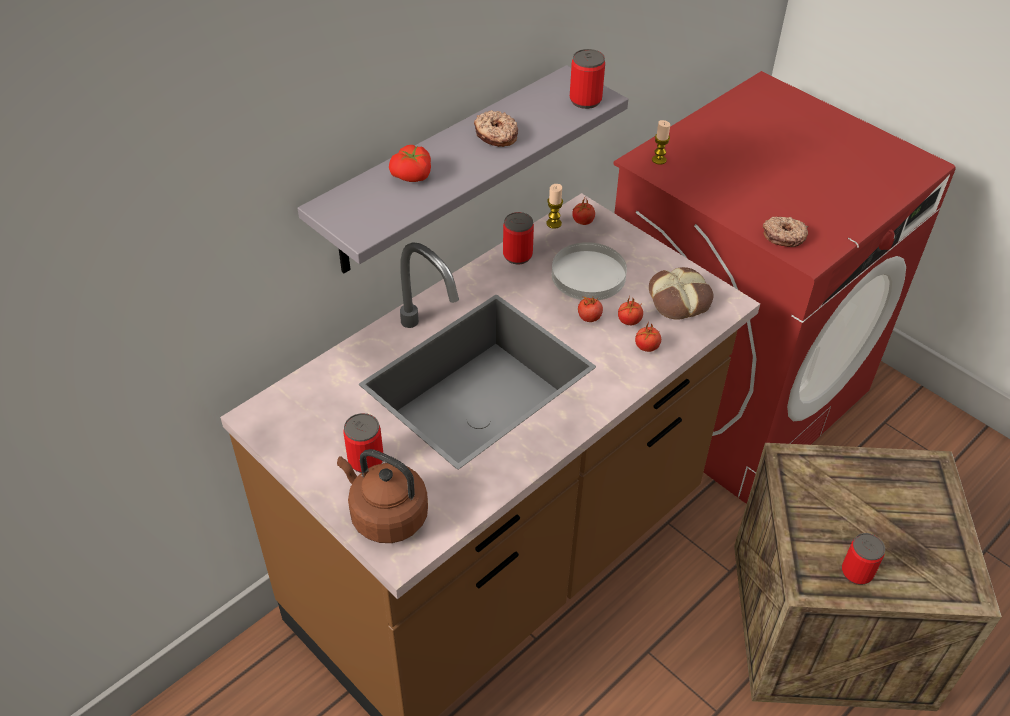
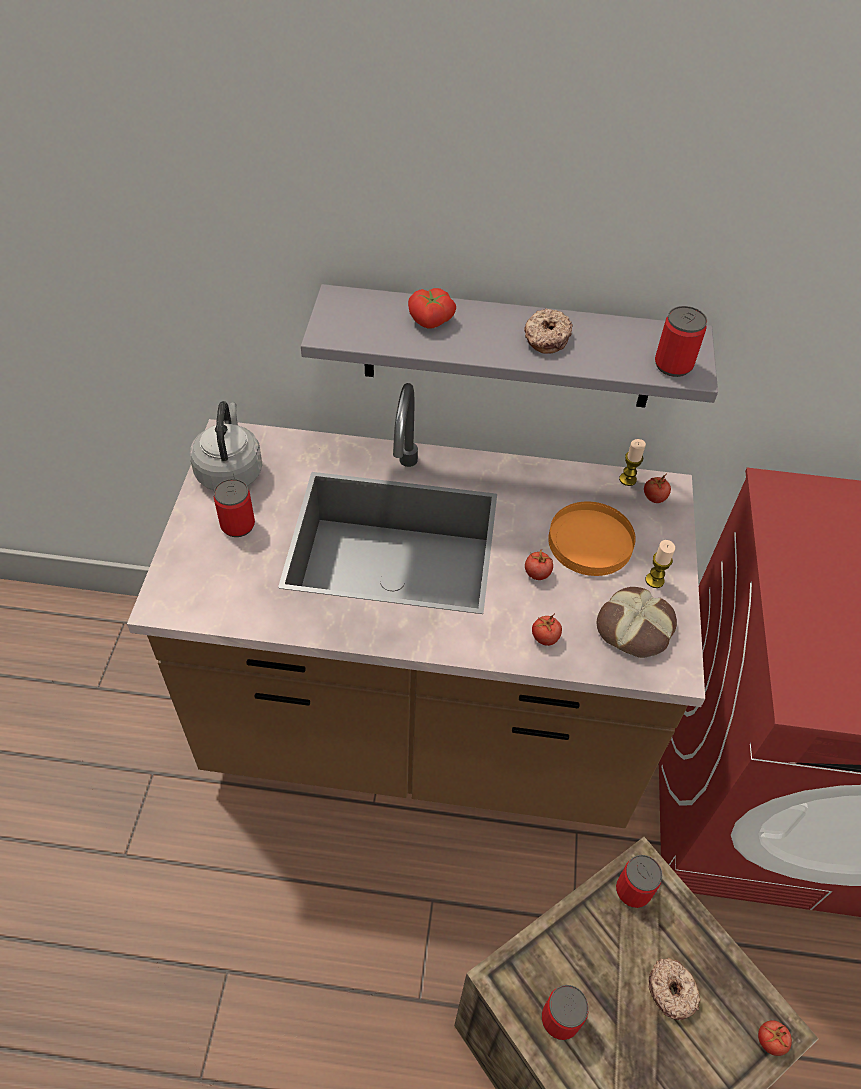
camera: 50 degrees right, 5 degrees up
brown kettle [337,449,428,543] -> none
can [503,212,534,264] -> can moved to [616,855,662,908]
white plate [552,242,627,300] -> orange plate [548,502,636,576]
tomato [618,297,643,325] -> tomato moved to [758,1020,792,1056]
candle [652,120,670,165] -> candle moved to [646,540,675,588]
donut [763,217,808,247] -> donut moved to [649,958,701,1020]
none -> grey kettle [190,401,263,491]

